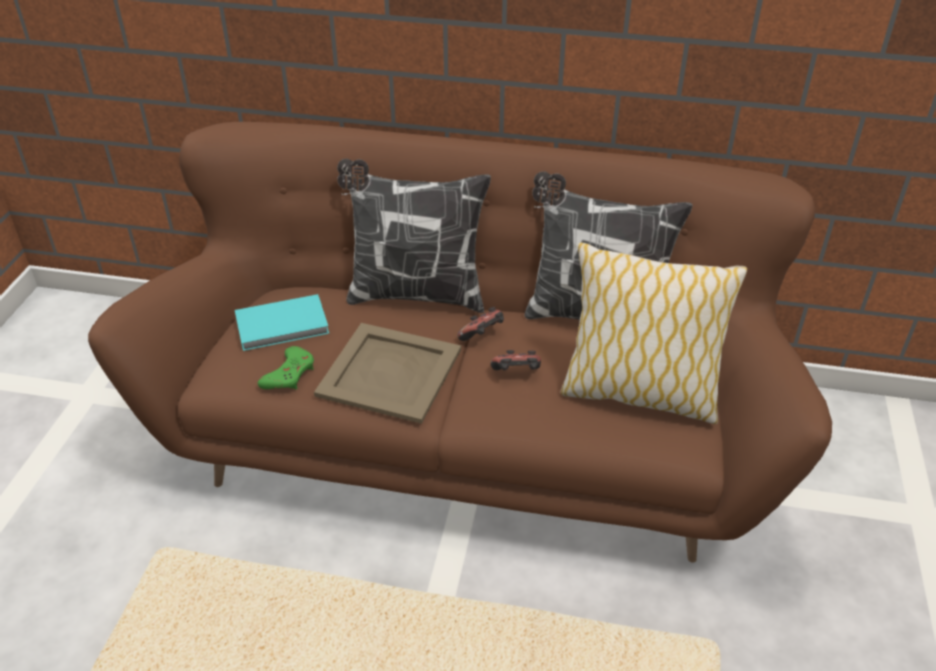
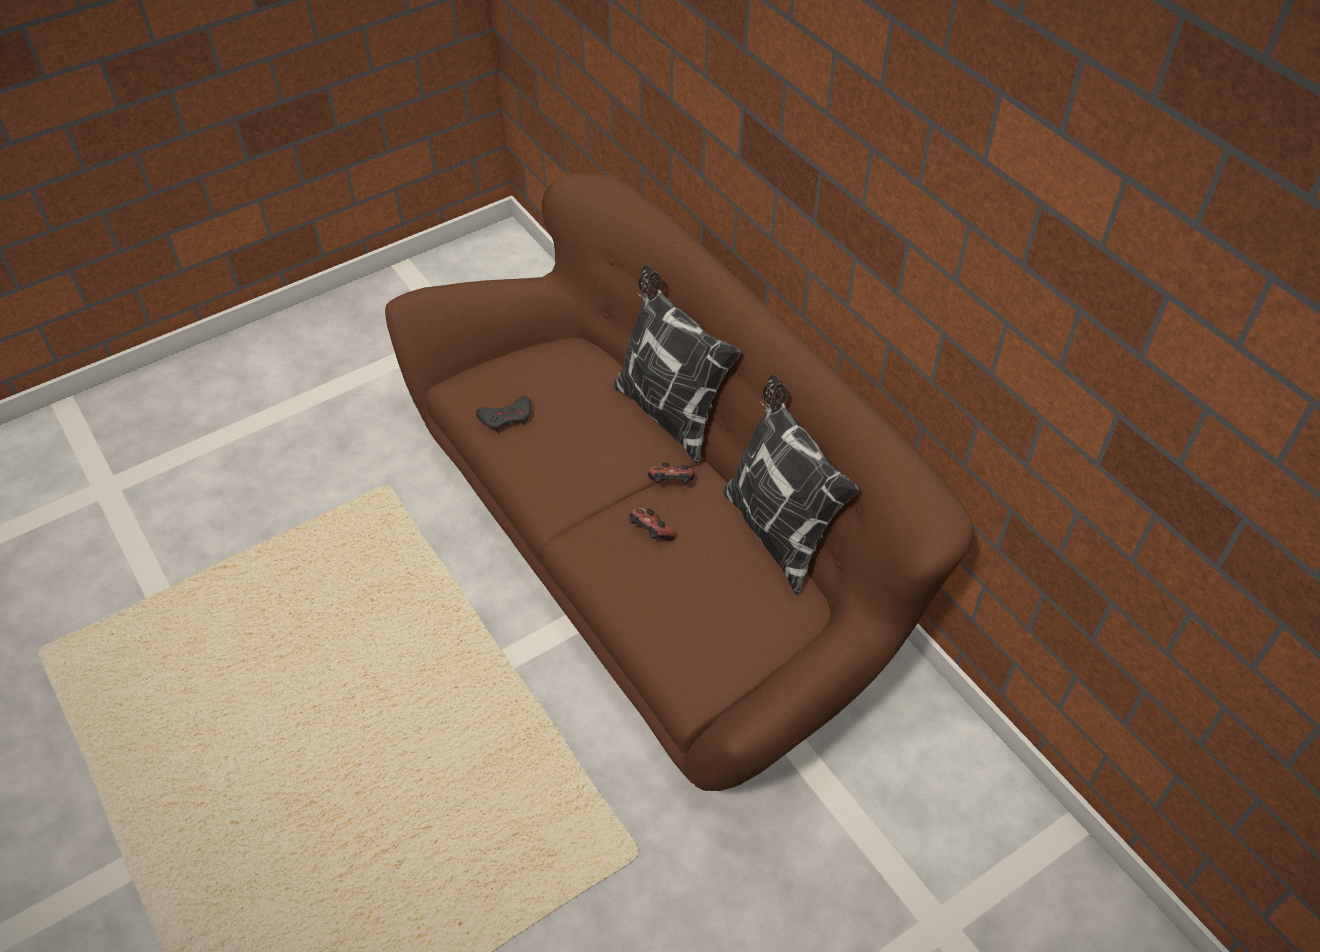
camera: 45 degrees right, 10 degrees up
turquoise book [235,294,329,351] -> none
green game controller [258,346,314,389] -> grey game controller [476,396,531,433]
beige tray [314,323,461,424] -> none
pillow [561,242,747,424] -> none

